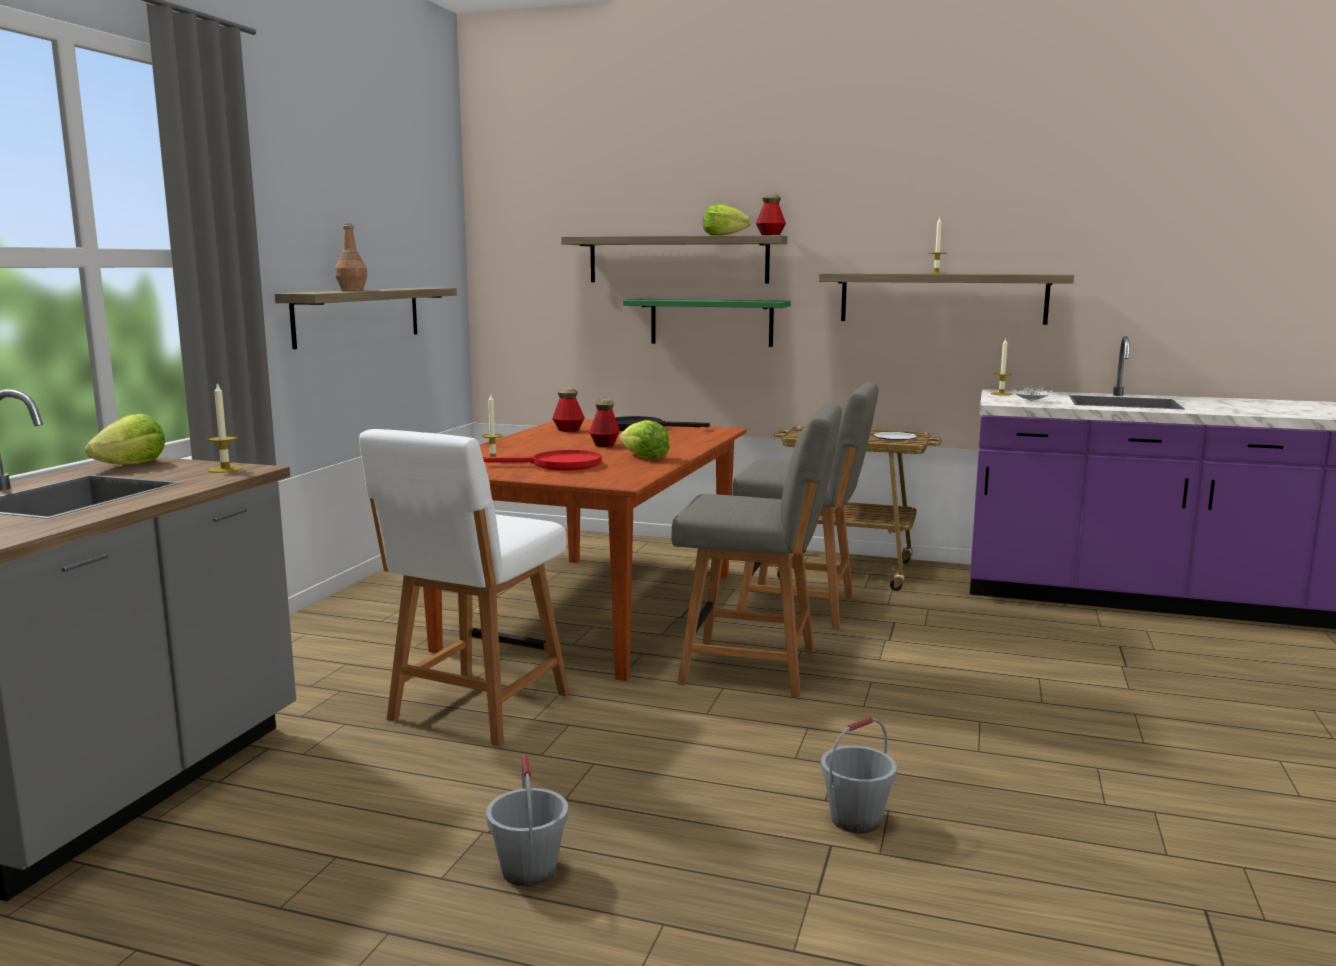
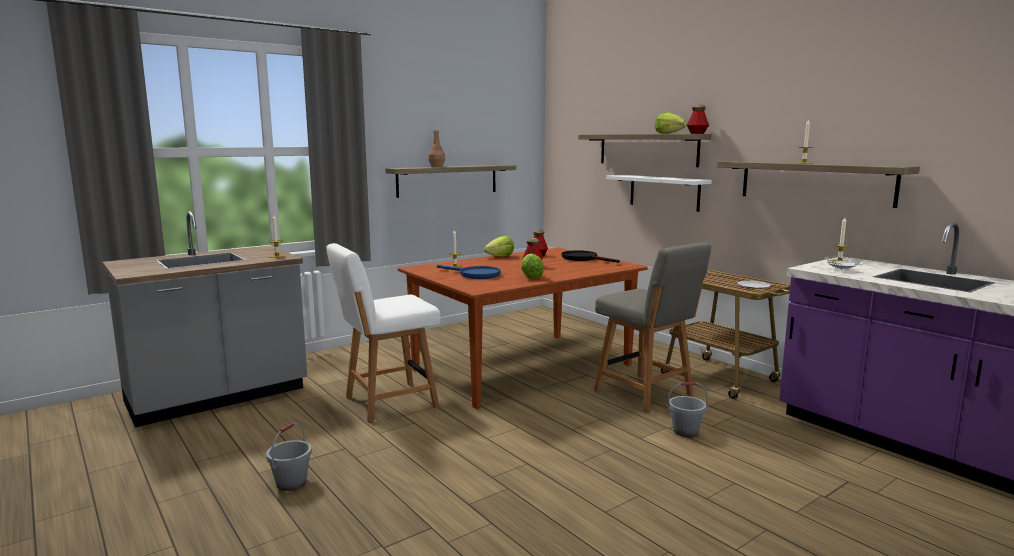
camera: 35 degrees right, 0 degrees up
lettuce [85,414,165,465] -> lettuce moved to [484,236,514,257]
red frying pan [483,450,602,471] -> blue frying pan [437,265,501,279]
green shelf [623,299,791,347] -> white shelf [606,175,712,212]
grey chair [671,403,842,697] -> none
grey bucket [821,717,897,833] -> grey bucket moved to [667,382,708,437]

